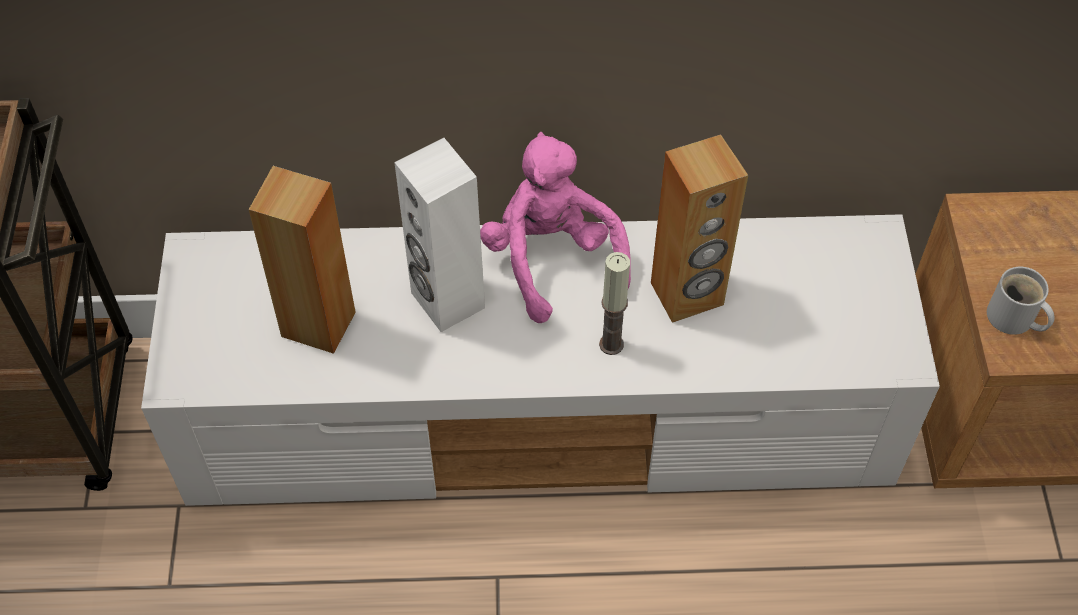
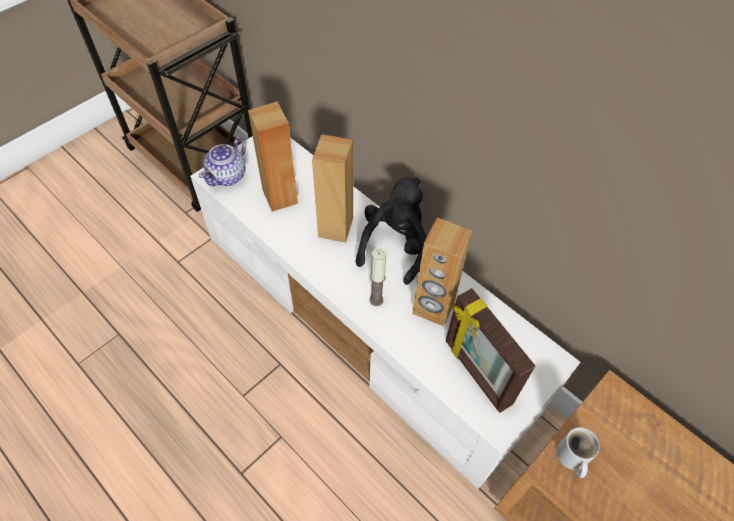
camera: 45 degrees right, 0 degrees up
white speaker [394,138,485,332] -> brown speaker [312,134,353,242]
pink plush toy [480,132,631,323] -> black plush toy [356,177,427,285]
none -> teapot [199,137,246,186]
none -> picture frame [446,288,535,413]

